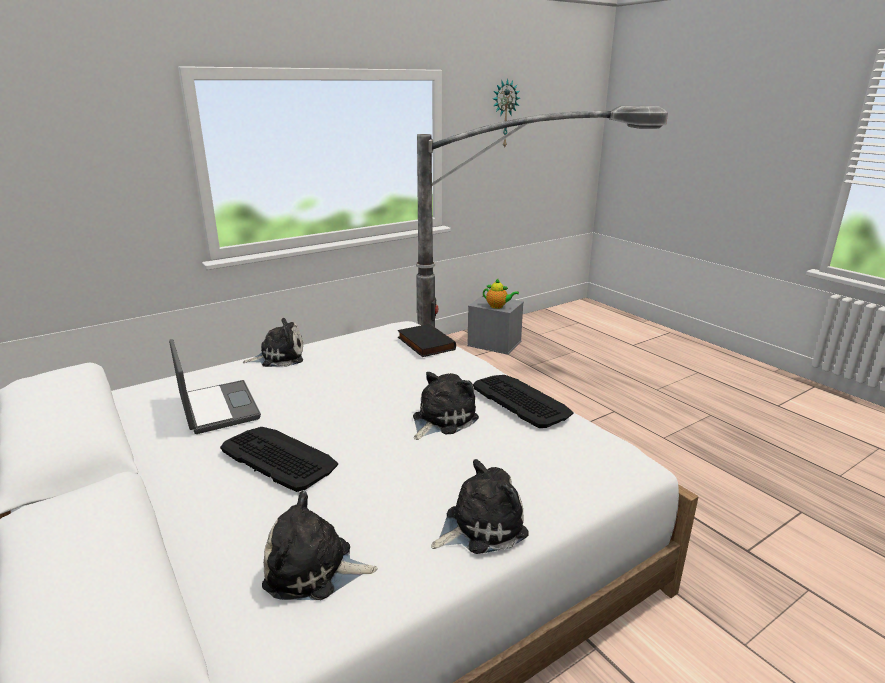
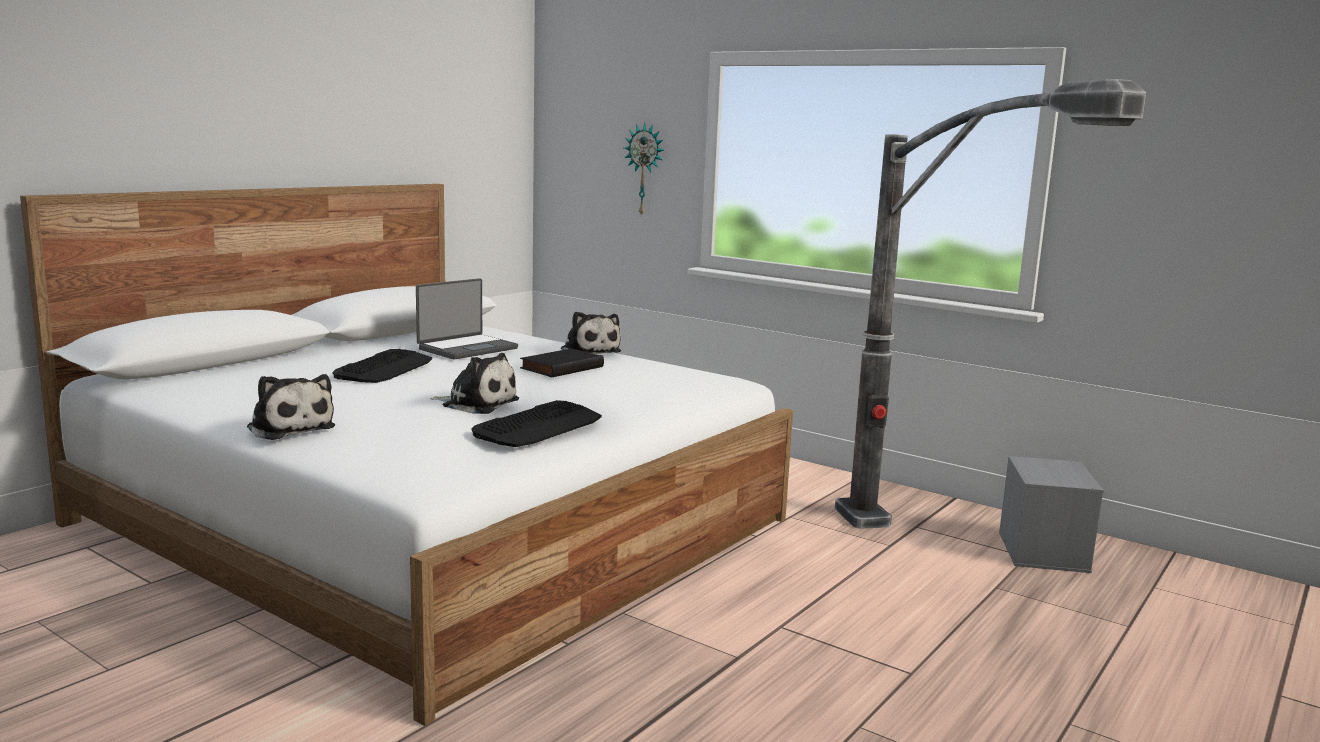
camera: 70 degrees right, 10 degrees down
plush toy [262,491,378,600] -> none
black book [398,323,456,357] -> black book moved to [520,348,604,377]
teapot [483,279,519,309] -> none
wall clock [493,78,520,149] -> wall clock moved to [624,123,664,217]

